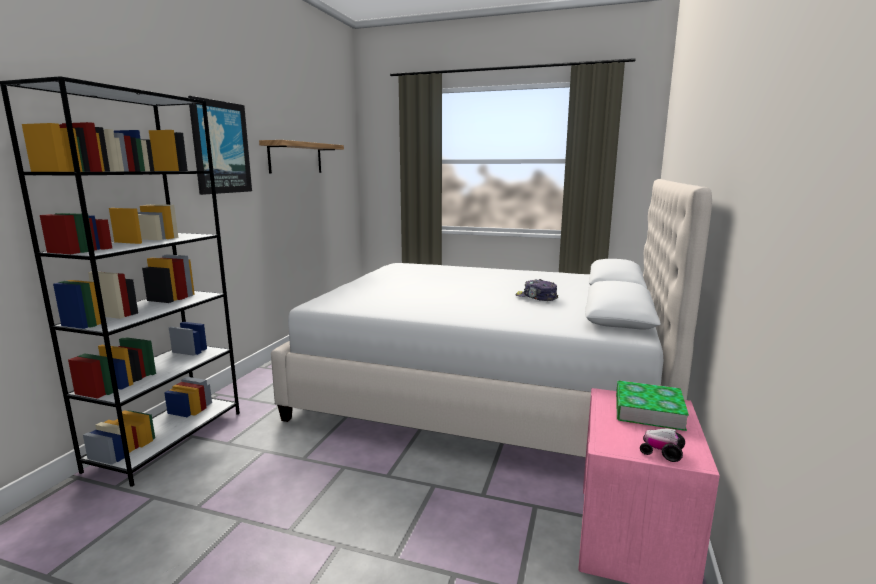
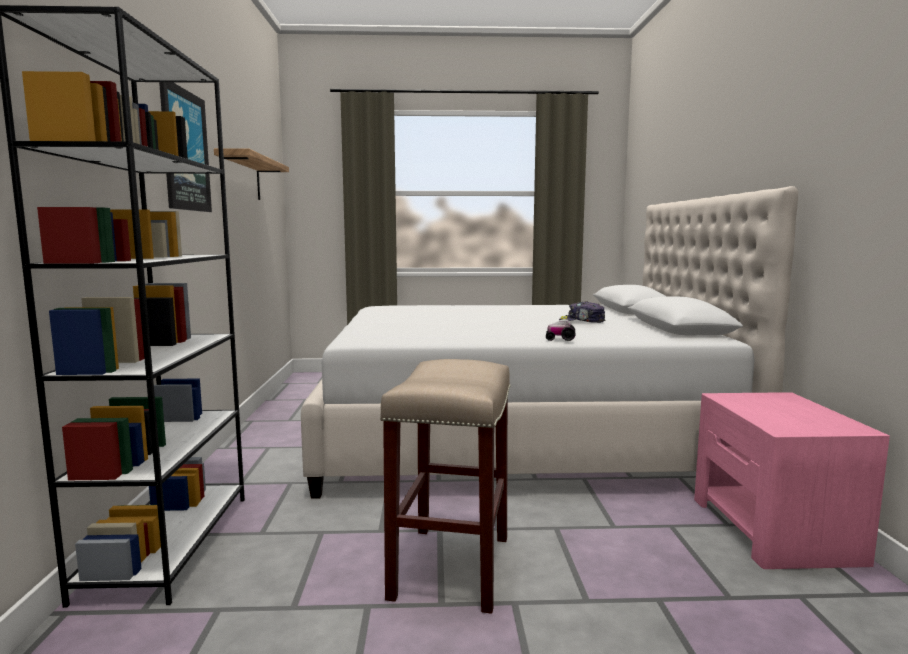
camera: 20 degrees left, 5 degrees down
book [616,380,689,431] -> none
toy car [640,429,685,462] -> toy car moved to [546,319,576,341]
none -> beige stool [380,359,511,614]

